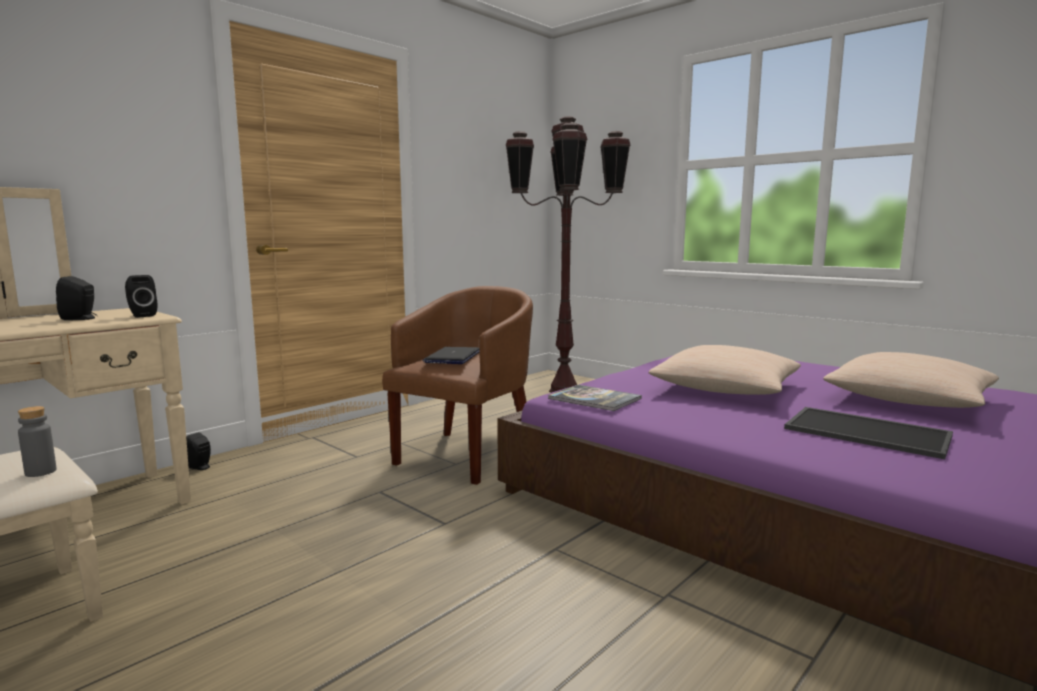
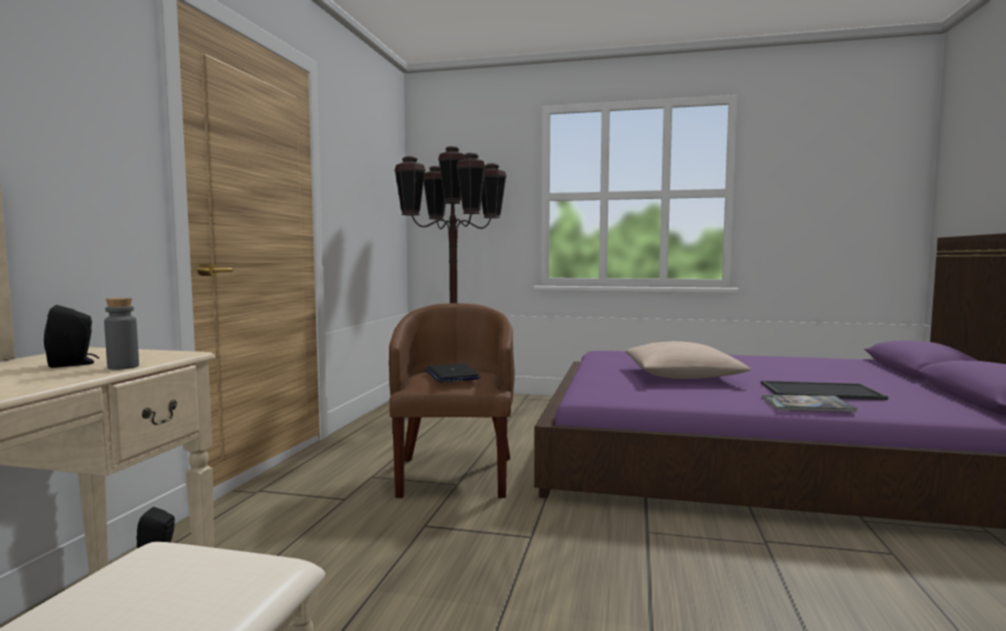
camera: 30 degrees left, 5 degrees down
grey bottle [18,406,57,477] -> grey bottle moved to [104,298,139,370]
black speaker [125,275,157,318] -> none
book [548,385,642,411] -> book moved to [762,395,858,412]
beige pillow [823,352,999,408] -> none

